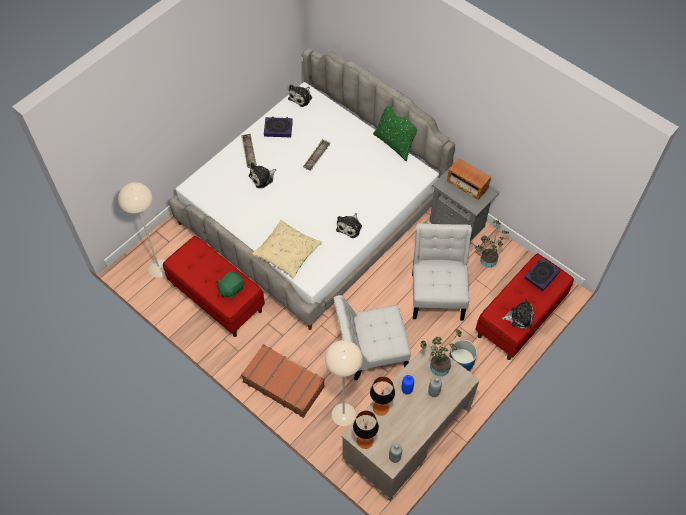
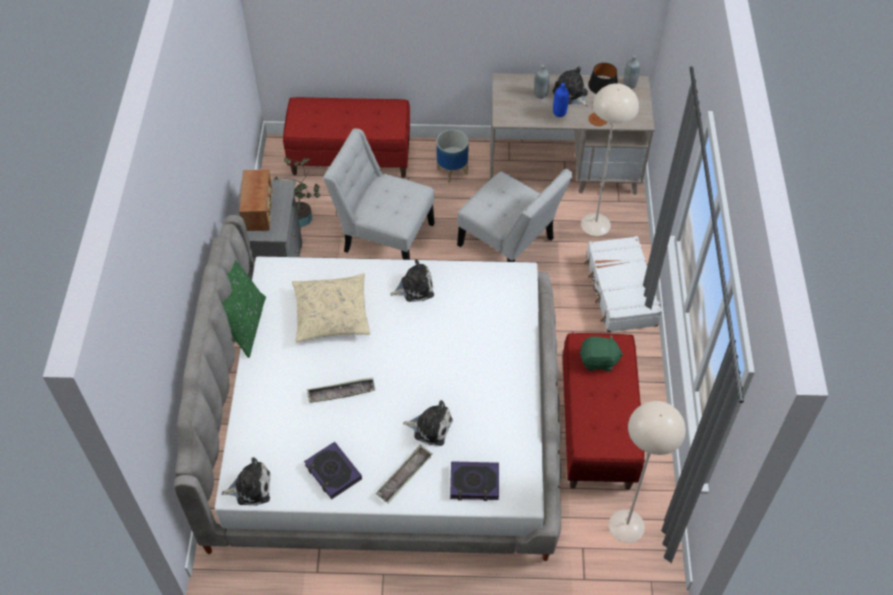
camera: 130 degrees left, 5 degrees down
brown suitcase [241,344,325,418] -> white suitcase [584,236,662,332]
beige pillow [252,220,322,278] -> beige pillow moved to [292,273,370,342]
table lamp [353,411,379,449] -> none
white chair [412,223,472,320] -> white chair turned 60 degrees clockwise [323,128,435,260]
potted plant [420,329,462,376] -> none
plush toy [501,299,534,329] -> plush toy moved to [553,67,589,106]
book [524,258,560,292] -> book moved to [450,461,499,501]

